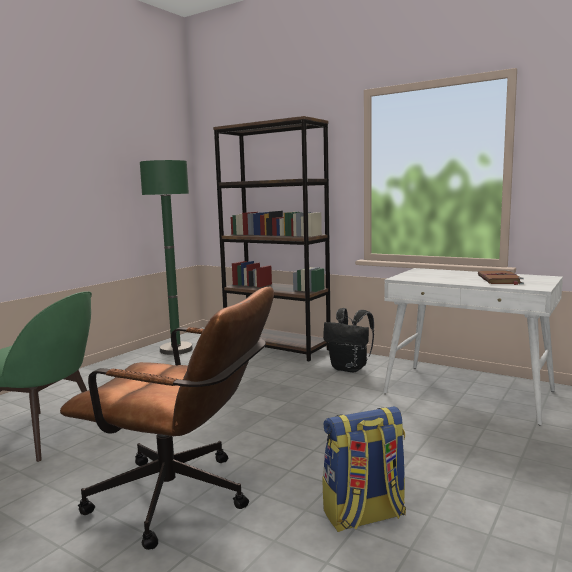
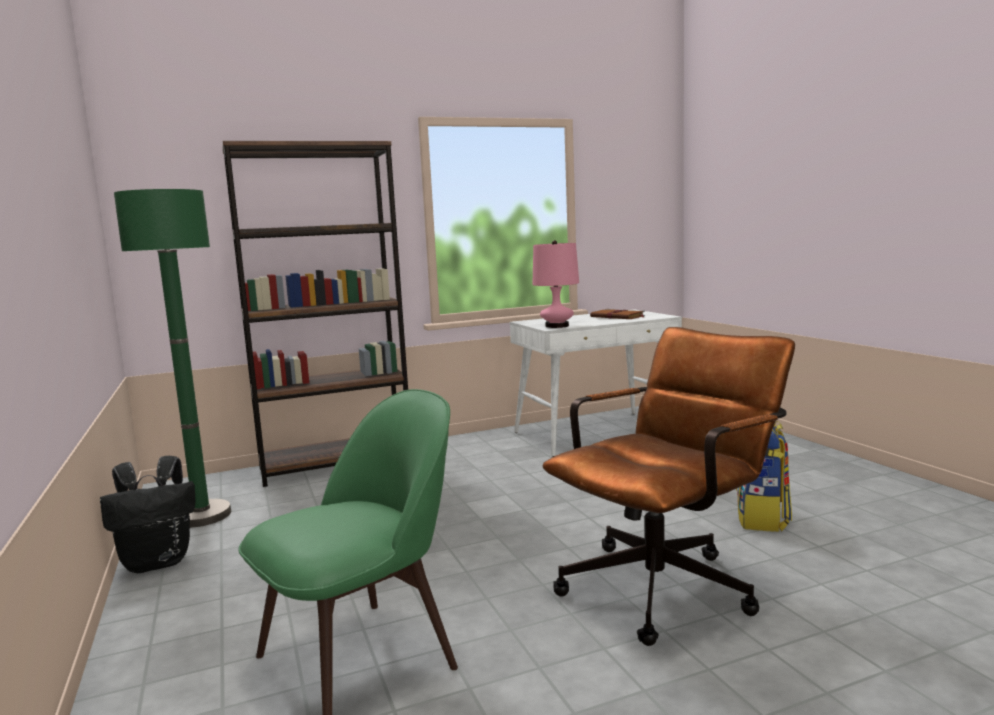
camera: 55 degrees left, 0 degrees up
black backpack [323,308,374,373] -> black backpack moved to [100,456,195,573]
none -> pink table lamp [532,240,579,328]

